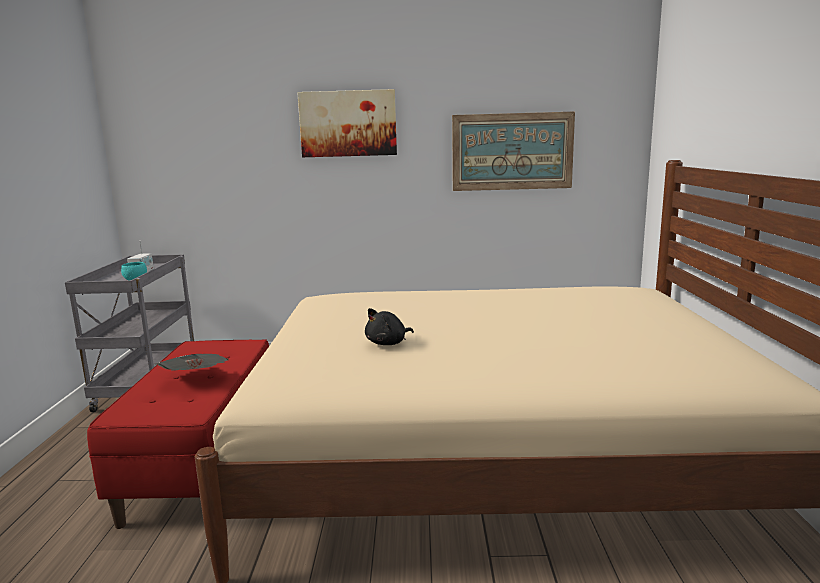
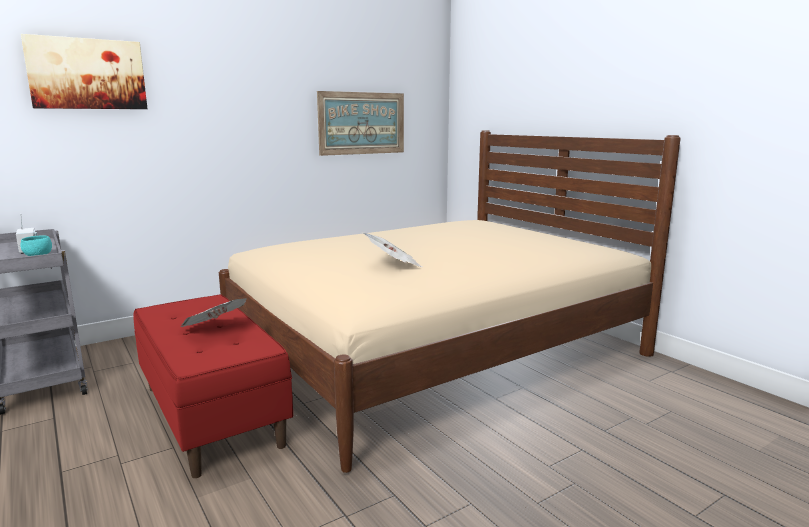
camera: 35 degrees left, 0 degrees up
picture [297,89,397,157] -> picture moved to [21,34,147,109]
black plush toy [365,308,414,345] -> newspaper [362,232,422,267]

